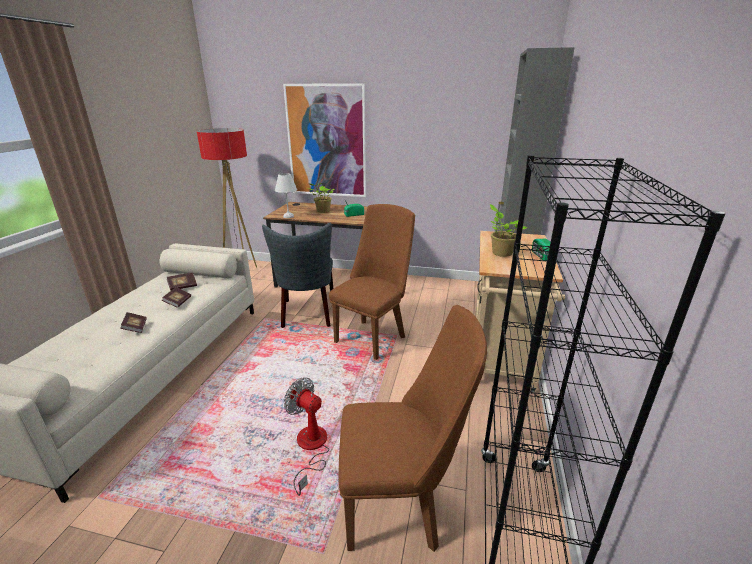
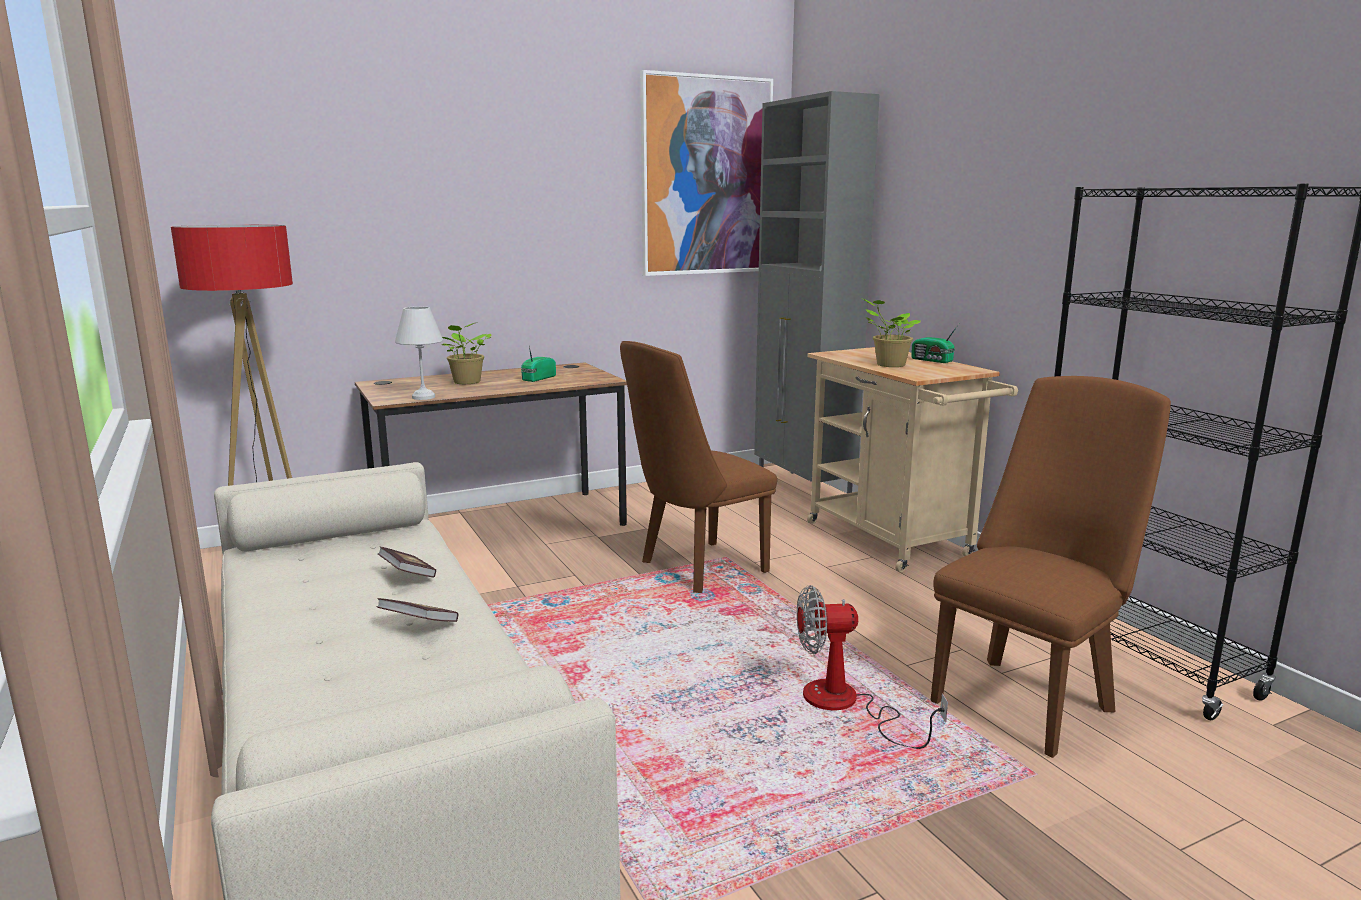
camera: 40 degrees left, 10 degrees down
book [167,273,197,291] -> none
grey chair [262,223,333,328] -> none
picture [283,83,366,197] -> picture moved to [640,70,773,276]
brown chair [329,204,415,360] -> brown chair turned 120 degrees counterclockwise [620,341,777,593]

